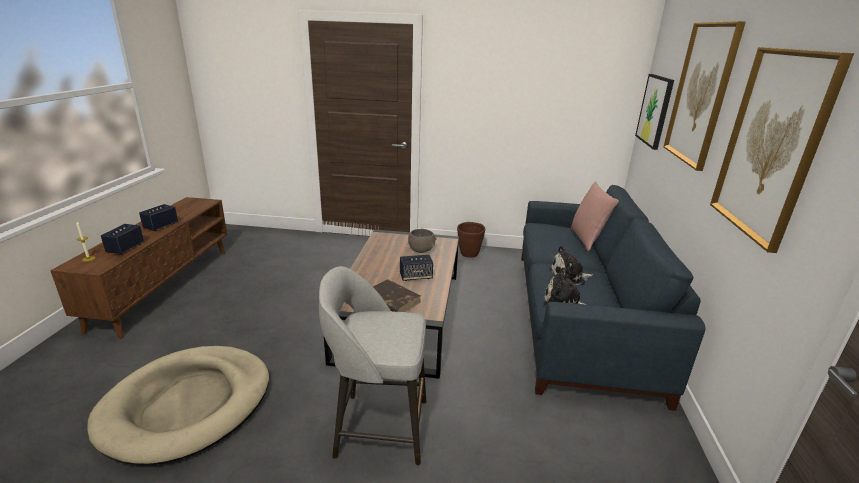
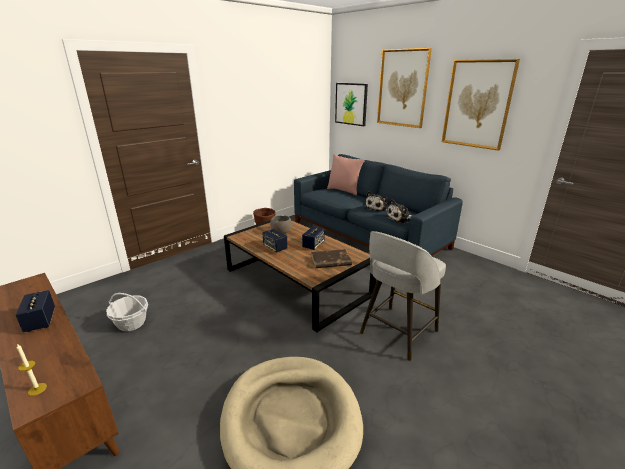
camera: 50 degrees left, 0 degrees up
speaker [101,224,144,254] -> speaker moved to [262,229,288,253]
none -> basket [106,293,148,331]

